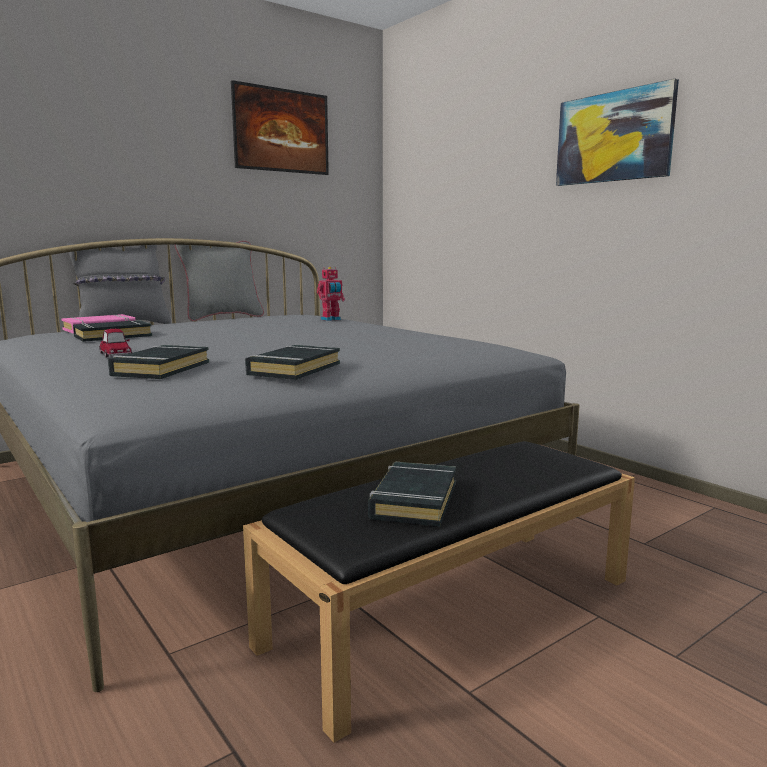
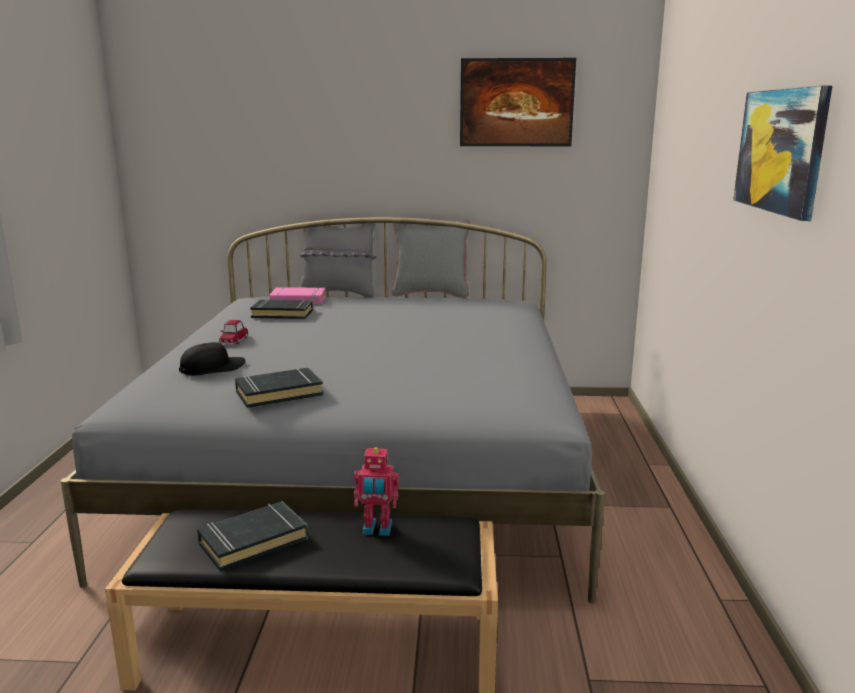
camera: 40 degrees right, 5 degrees up
black book [108,345,209,379] -> black cap [179,342,245,375]
toy robot [317,267,345,321] -> toy robot moved to [354,447,399,536]

